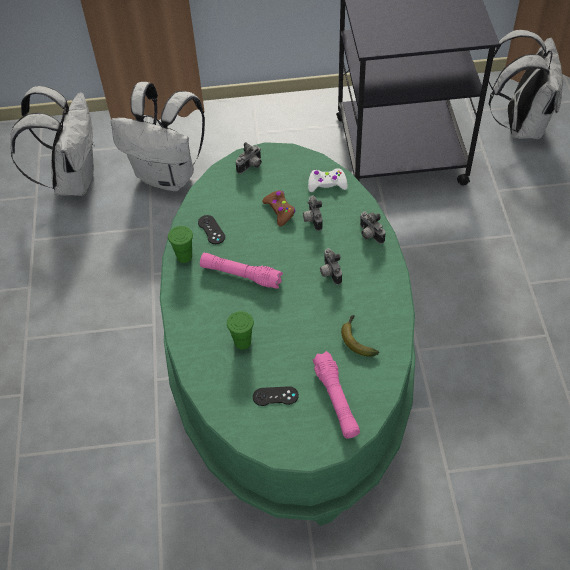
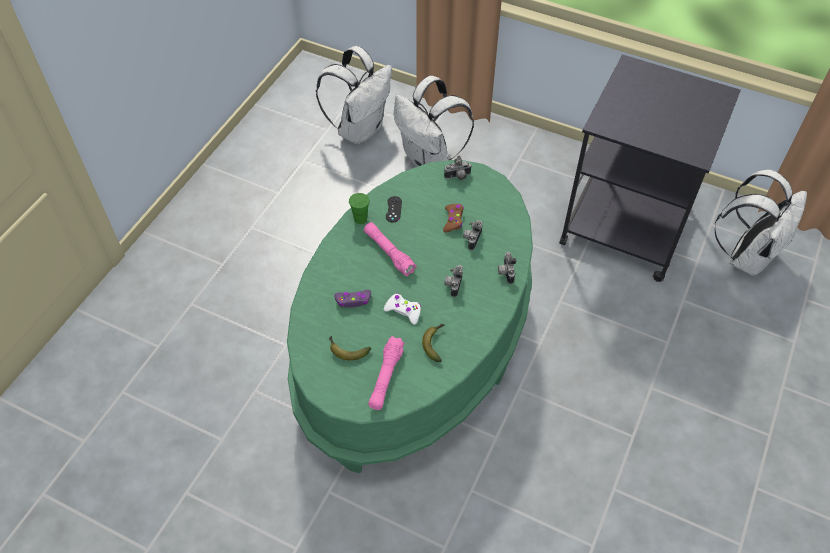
camera: 30 degrees right, 0 degrees up
green cup [227,311,254,350] -> purple game controller [334,290,371,308]
black game controller [253,386,299,406] -> banana [329,336,371,360]
white game controller [308,168,348,192] -> white game controller moved to [384,293,421,325]

